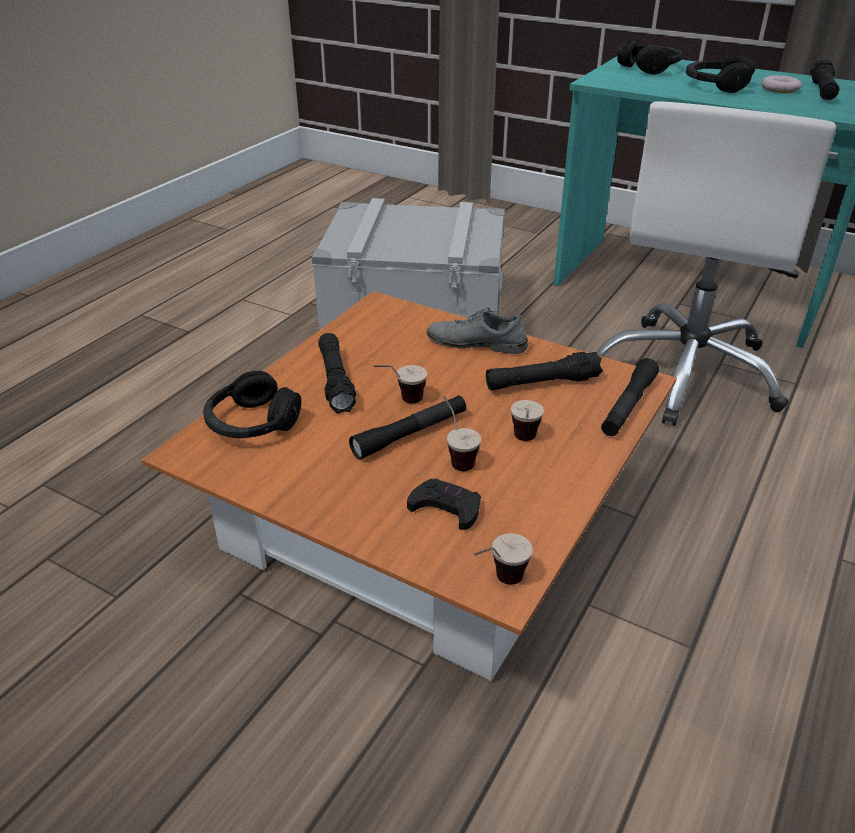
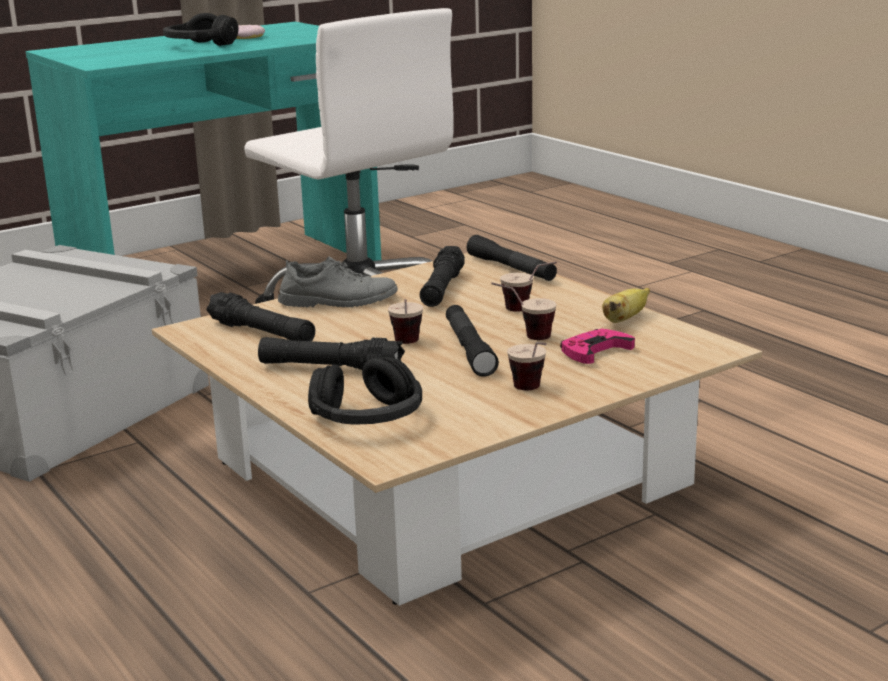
camera: 65 degrees left, 15 degrees down
orange coffee table [142,291,677,681] -> beige coffee table [152,253,762,606]
black game controller [407,479,481,530] -> pink game controller [560,329,635,364]
grey shoe [427,308,528,354] -> grey shoe turned 135 degrees counterclockwise [278,256,398,307]
cup [474,533,533,585] -> cup moved to [507,342,547,390]
black headphones [617,41,683,75] -> none
black flashlight [810,60,839,100] -> black flashlight moved to [206,292,315,341]
none -> banana [602,288,650,323]

